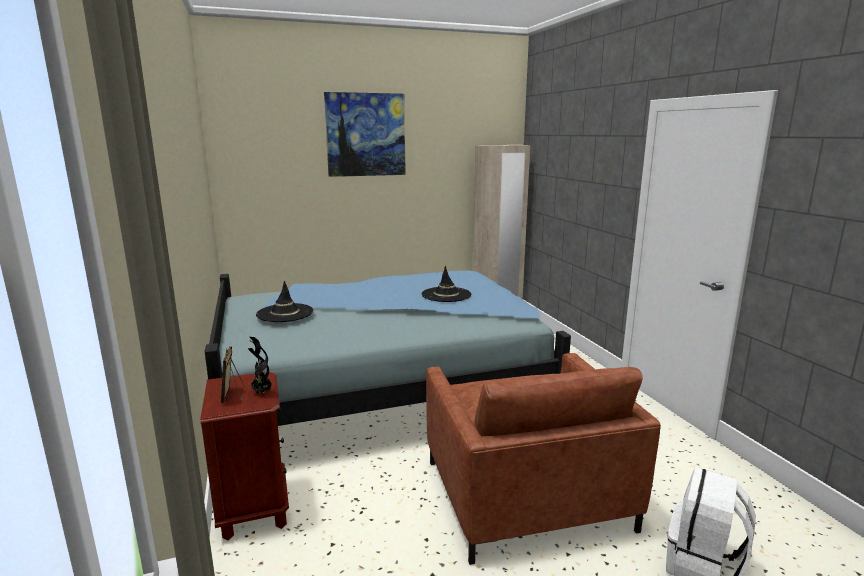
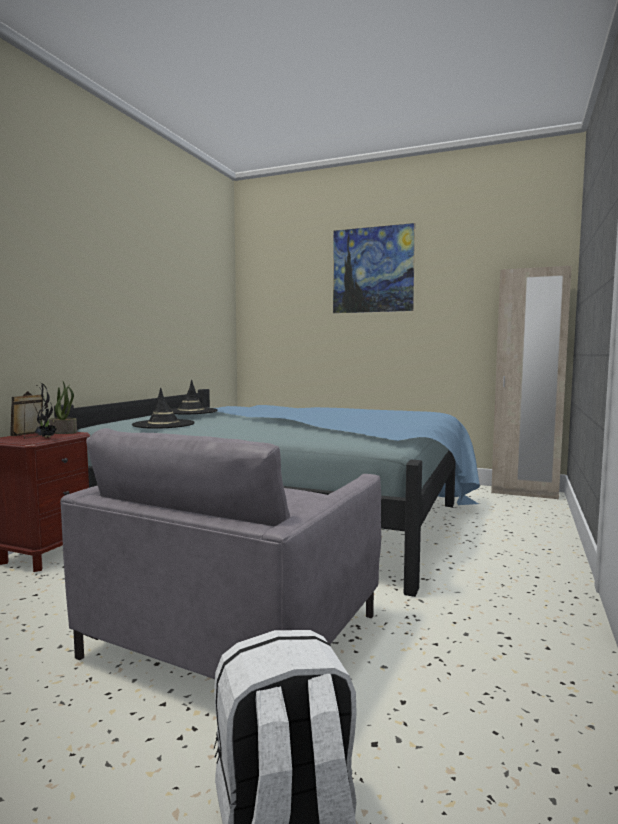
camera: 40 degrees right, 10 degrees down
black hat [422,266,471,302] -> black hat moved to [132,388,195,429]
brown armchair [426,353,661,565] -> grey armchair [60,428,381,679]
none -> potted plant [49,382,77,434]

